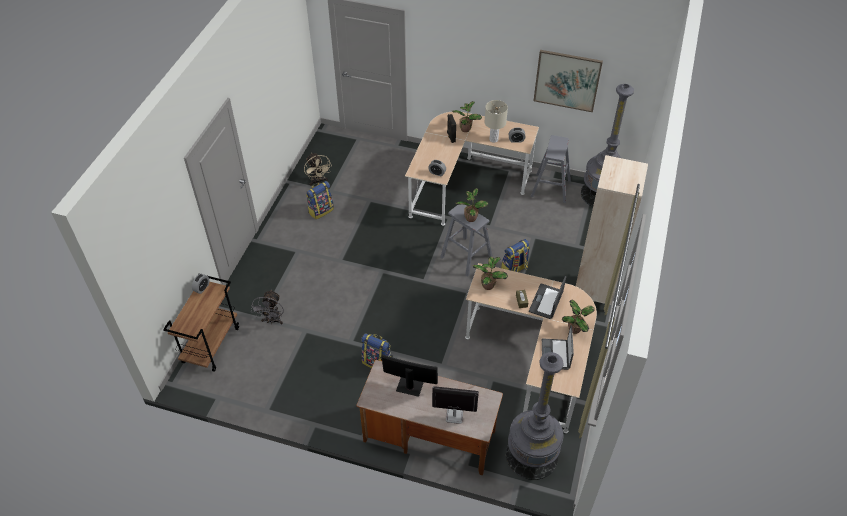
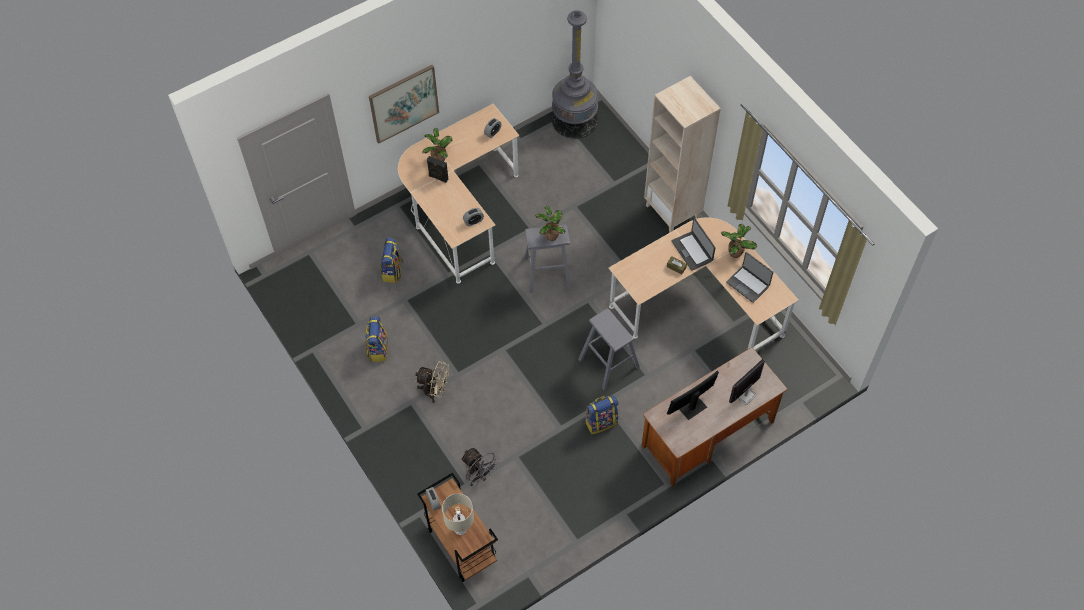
camera: 50 degrees left, 10 degrees up
beige fan [304,153,332,186] -> beige fan moved to [415,361,449,403]
potted plant [473,257,508,290] -> none
beige table lamp [485,100,508,143] -> beige table lamp moved to [442,493,474,535]
backpack [501,239,530,272] -> backpack moved to [380,238,404,283]
grey floor lamp [506,352,563,480] -> none
grey stool [530,135,571,203] -> grey stool moved to [578,308,640,390]
picture [533,50,603,112] -> picture moved to [369,65,439,144]

